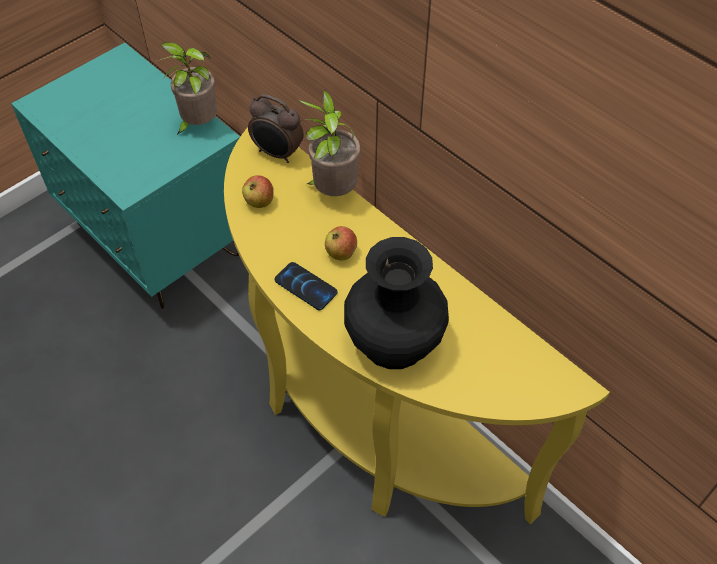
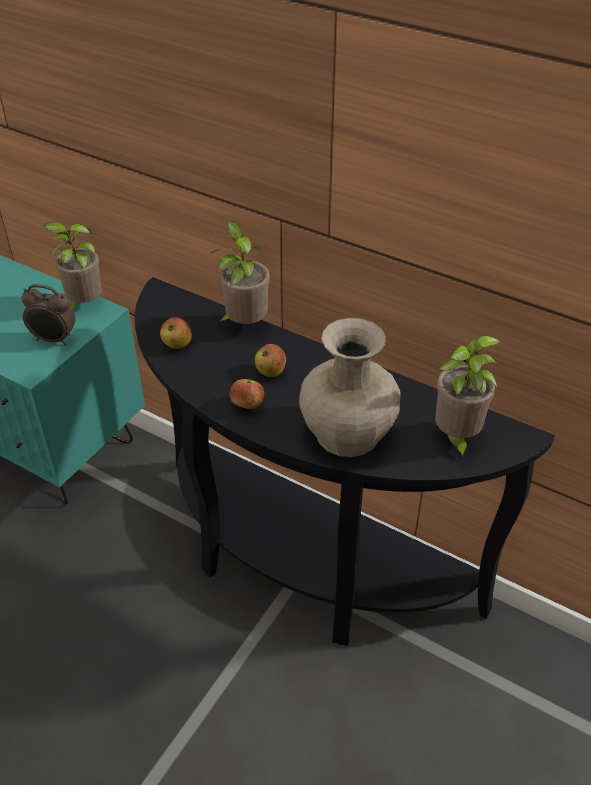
camera: 15 degrees left, 10 degrees down
yellow console table [224,127,610,524] -> black console table [135,277,555,646]
alarm clock [248,94,304,163] -> alarm clock moved to [22,284,75,345]
phone [275,262,338,310] -> apple [230,378,264,409]
black vase [344,237,449,369] -> beige vase [299,318,400,457]
none -> potted plant [435,336,501,462]

